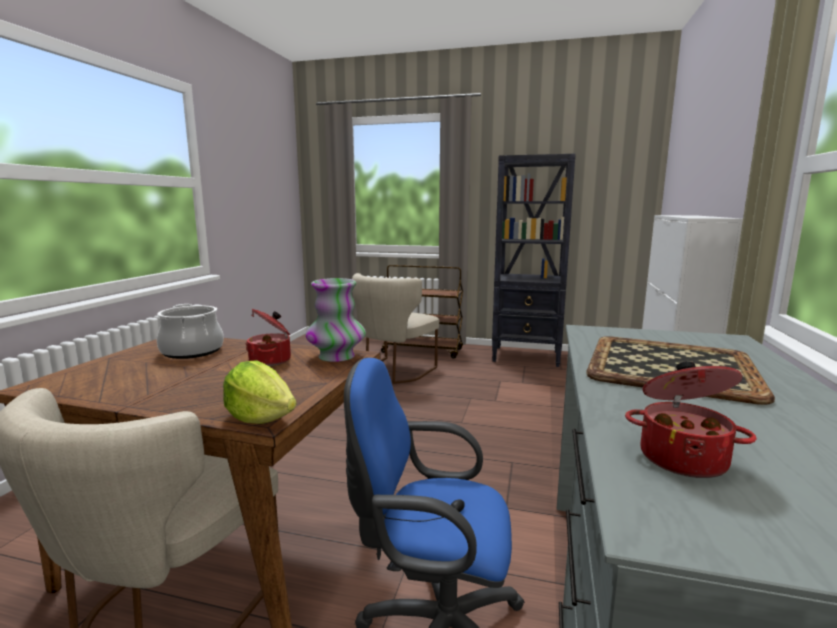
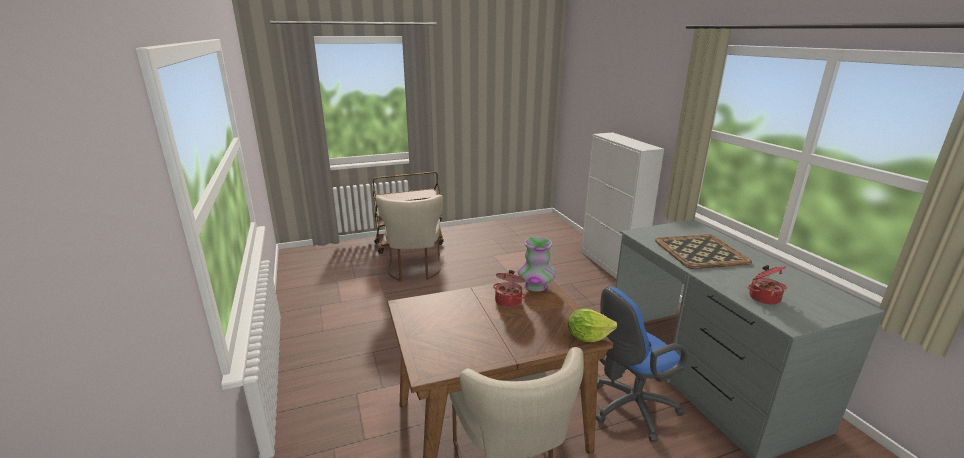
camera: 35 degrees left, 10 degrees up
cooking pot [157,304,224,359] -> none
black bookcase [492,154,576,367] -> none

